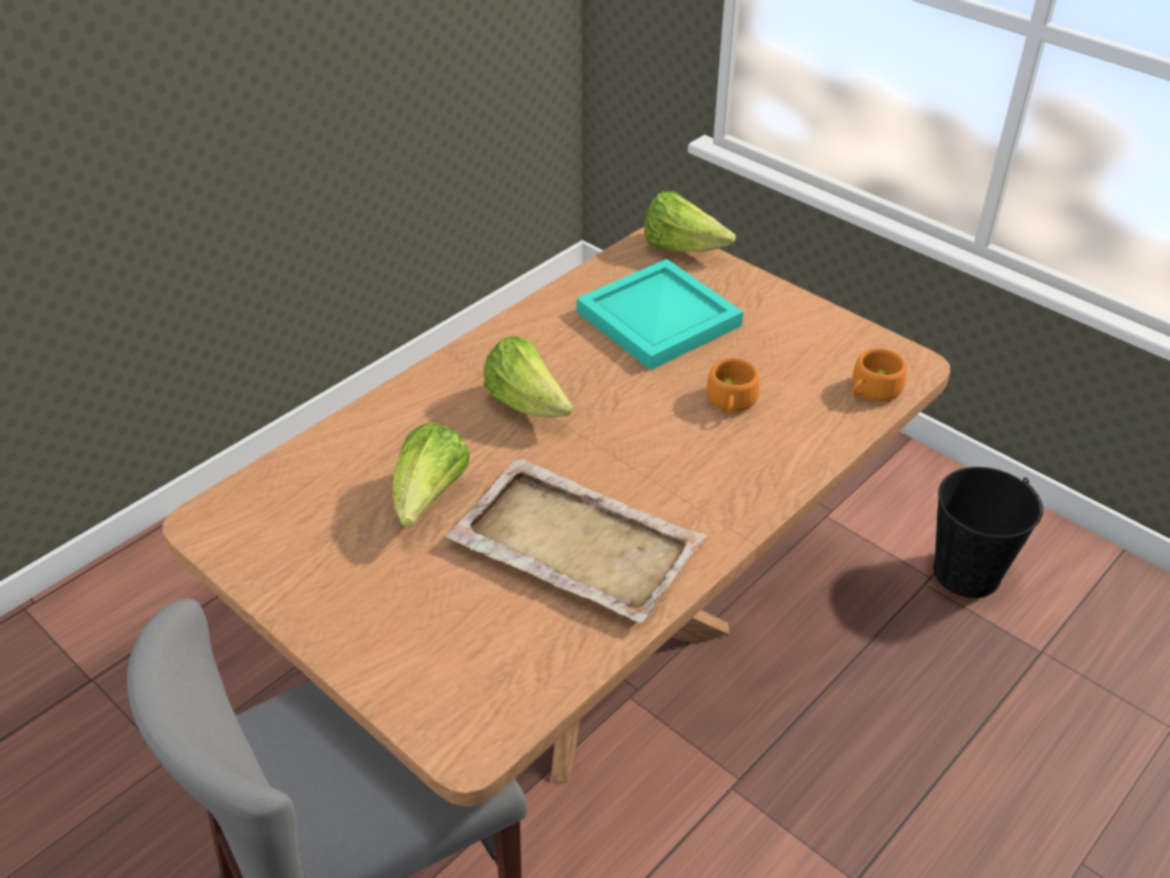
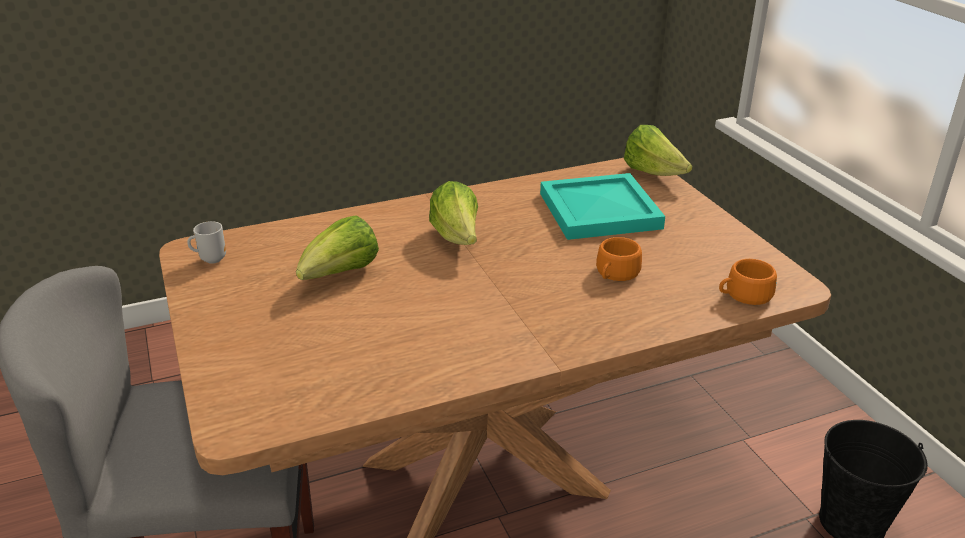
camera: 25 degrees right, 10 degrees down
beige tray [445,458,706,623] -> none
none -> mug [187,221,226,264]

